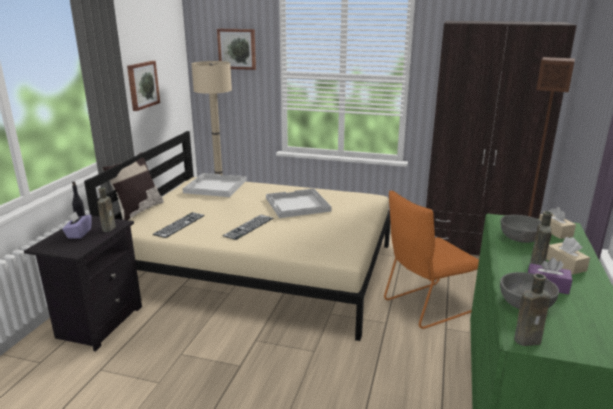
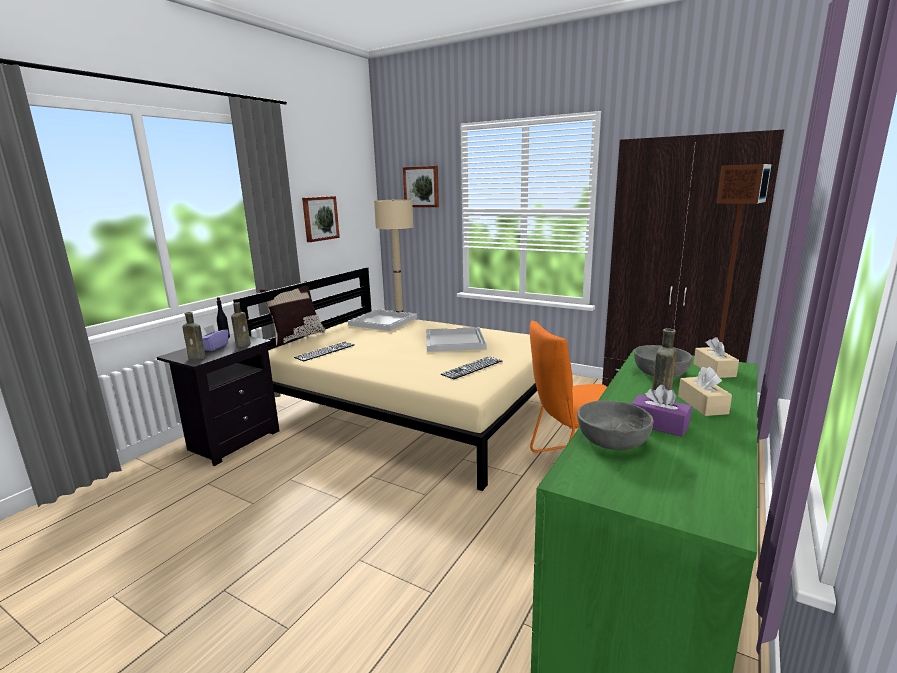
camera: 15 degrees right, 5 degrees down
keyboard [223,215,274,240] -> keyboard moved to [441,356,502,379]
brown bottle [514,274,550,346] -> brown bottle moved to [182,312,206,360]

